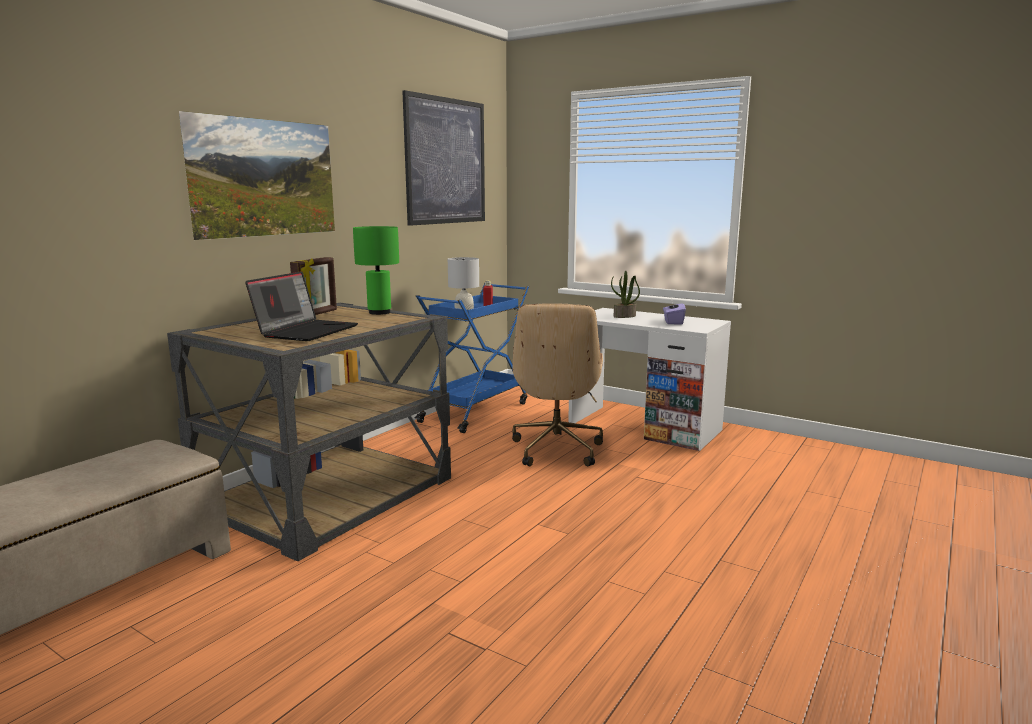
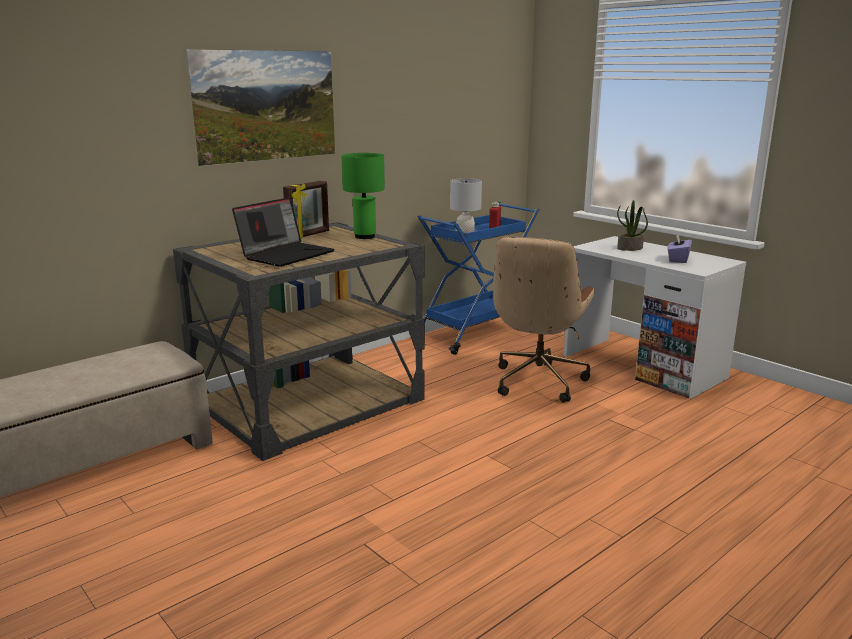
camera: 15 degrees right, 5 degrees up
picture [402,90,485,226] -> none

